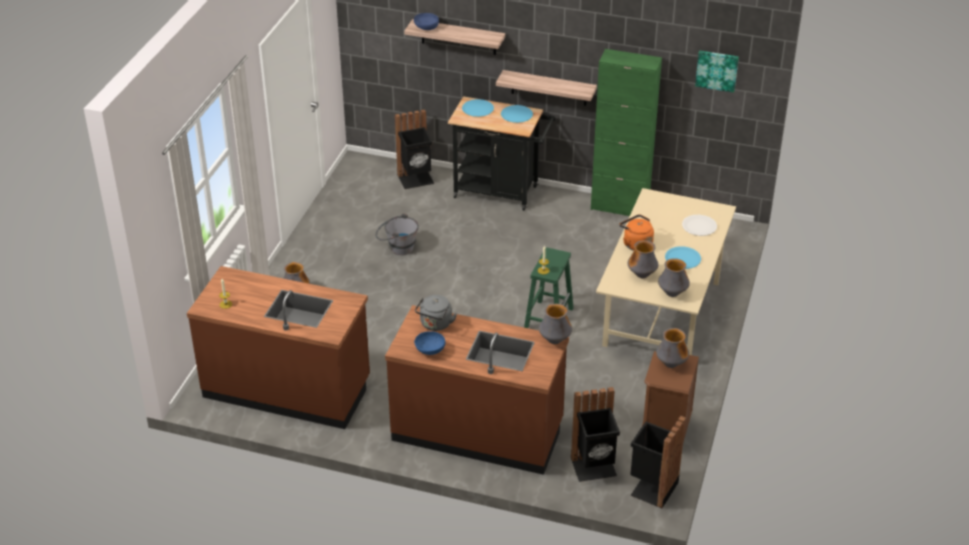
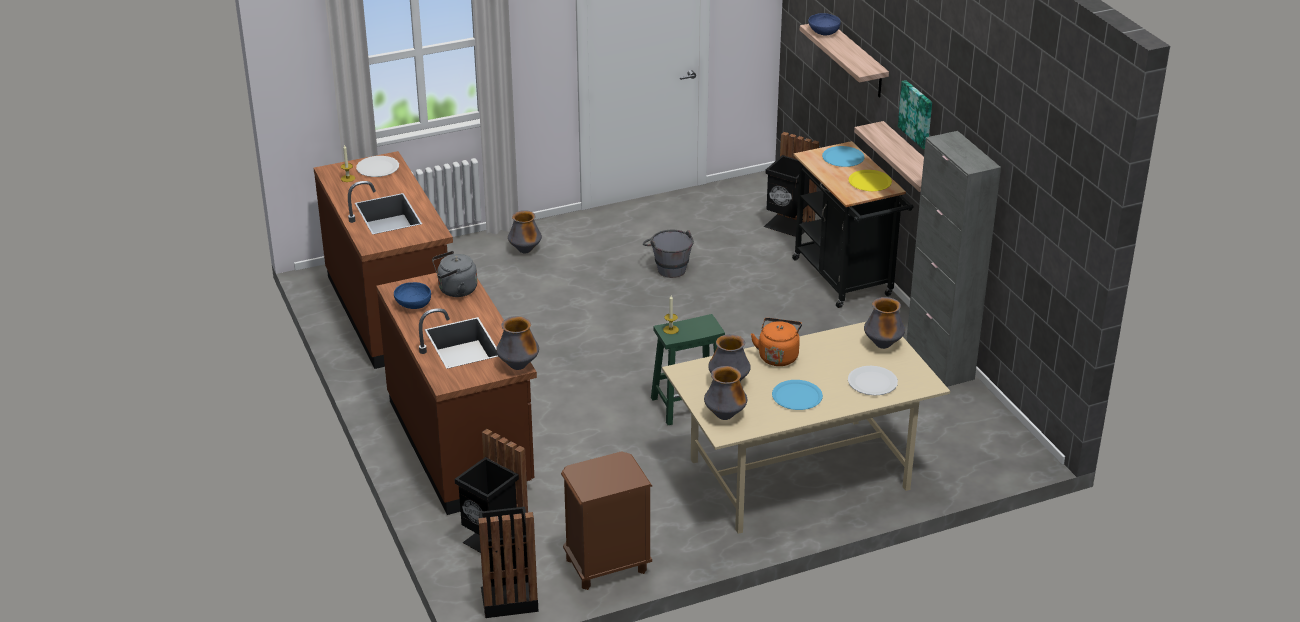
camera: 50 degrees right, 5 degrees down
blue plate [501,105,533,123] -> yellow plate [849,170,892,191]
green cabinet [591,49,662,216] -> grey cabinet [906,131,1001,387]
vase [656,328,689,368] -> vase moved to [864,297,905,349]
picture [695,51,739,92] -> picture moved to [898,80,932,150]
none -> white plate [356,156,399,177]

